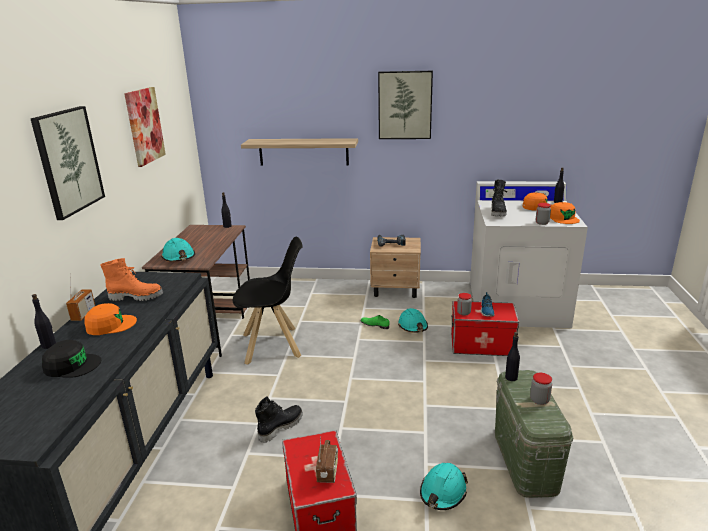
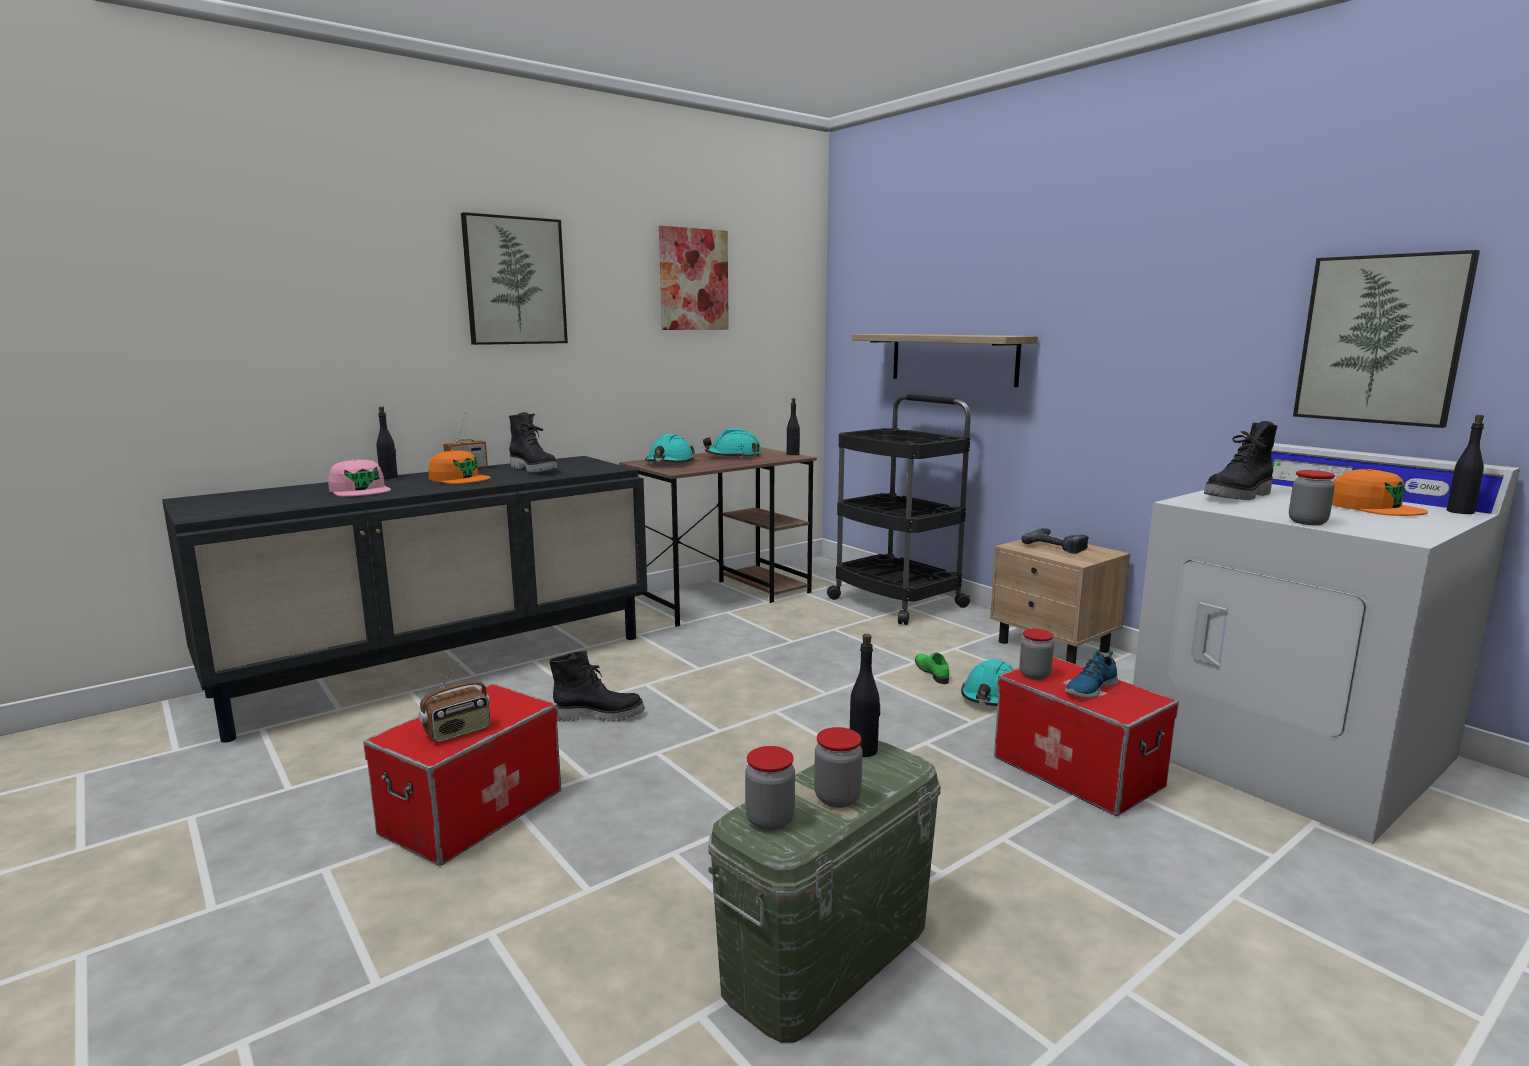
camera: 45 degrees right, 10 degrees down
black cap [42,340,101,378] -> pink cap [328,459,391,497]
orange boot [100,258,164,301] -> black boot [509,412,558,473]
black chair [233,237,302,365] -> none
picture [378,71,433,139] -> picture moved to [1293,250,1480,428]
turquoise hard hat [420,463,468,510] -> turquoise hard hat moved to [703,428,761,458]
orange cap [550,202,580,224] -> none
none -> jar [745,746,795,831]
none -> black cart [827,394,971,625]

